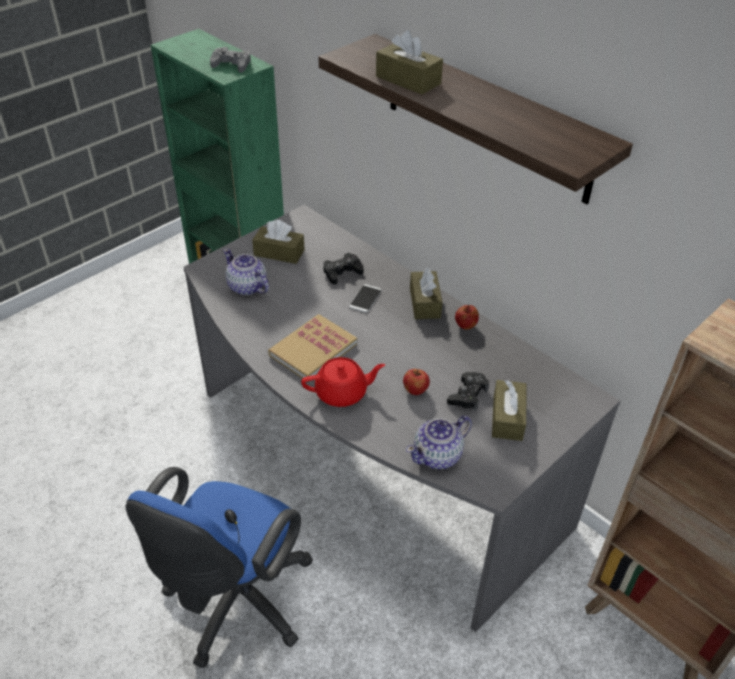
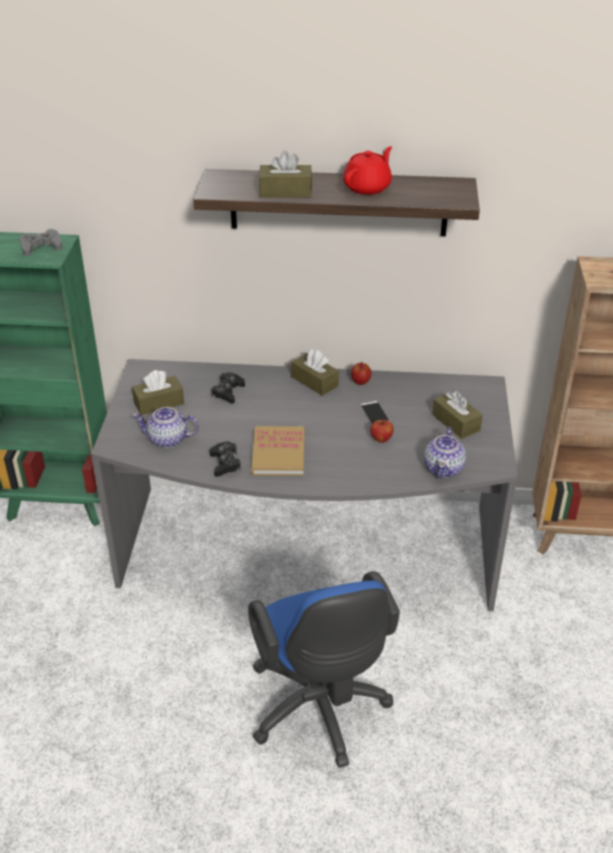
camera: 40 degrees left, 5 degrees down
red teapot [301,357,385,407] -> red teapot moved to [343,146,392,195]
phone [349,284,382,313] -> phone moved to [360,401,390,425]
black game controller [447,372,489,411] -> black game controller moved to [210,441,241,477]

